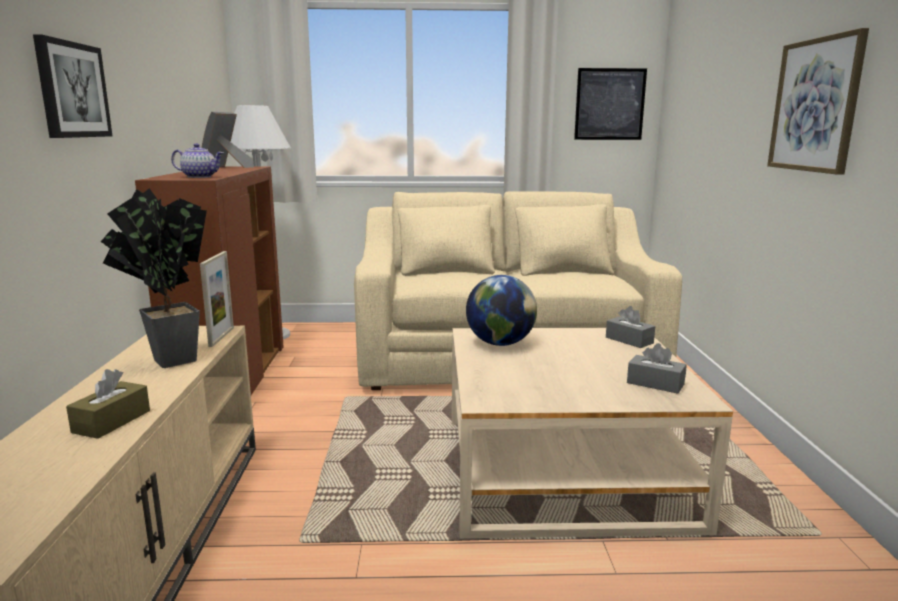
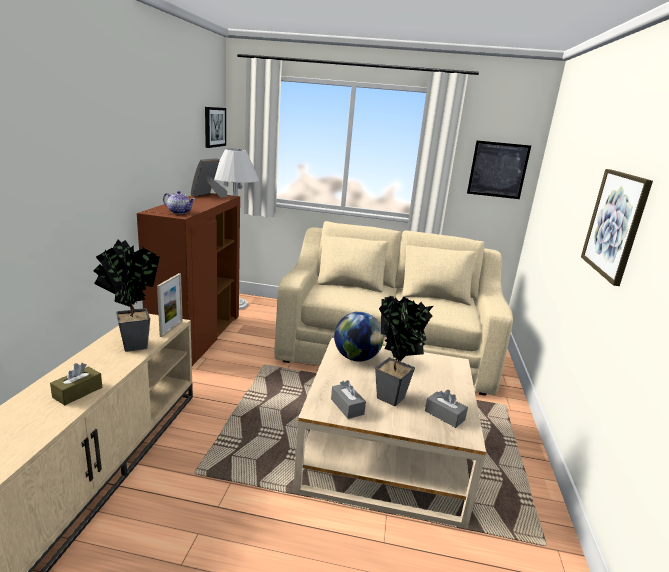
camera: 10 degrees right, 5 degrees up
picture [33,34,113,138] -> picture moved to [205,107,226,148]
grey tissue box [606,306,655,348] -> grey tissue box moved to [331,380,366,419]
none -> potted plant [375,296,433,406]

